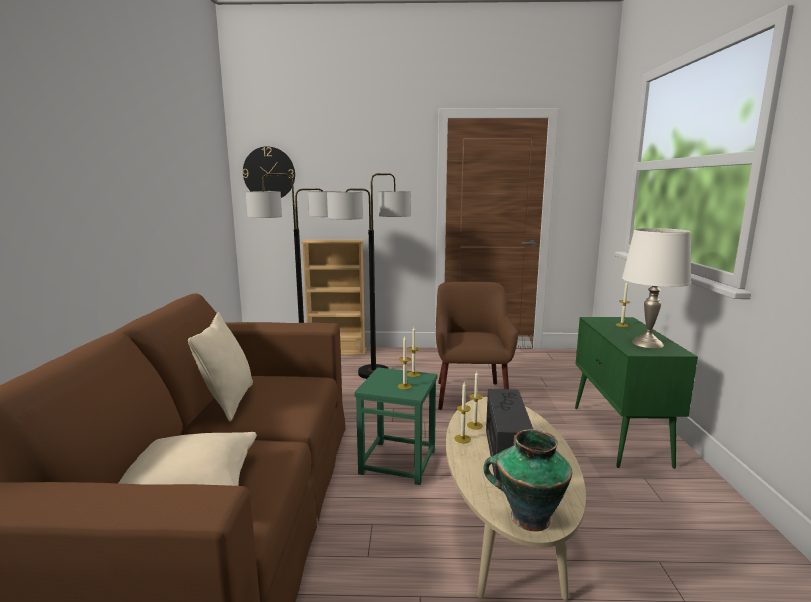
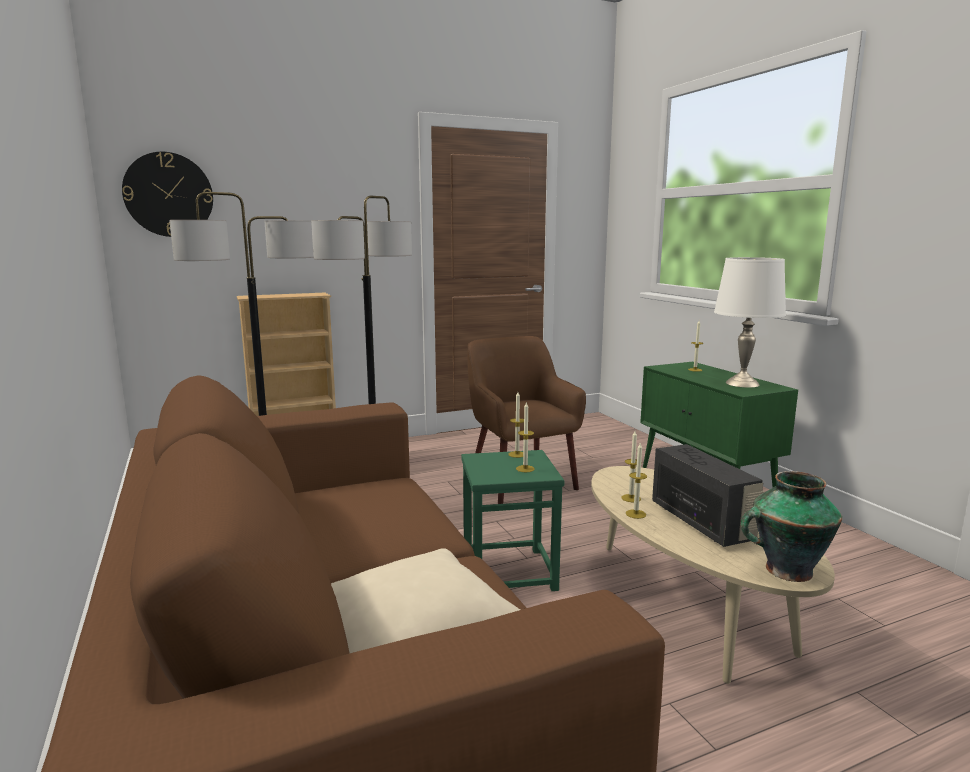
camera: 25 degrees left, 0 degrees up
beige pillow [188,312,253,422] -> none

